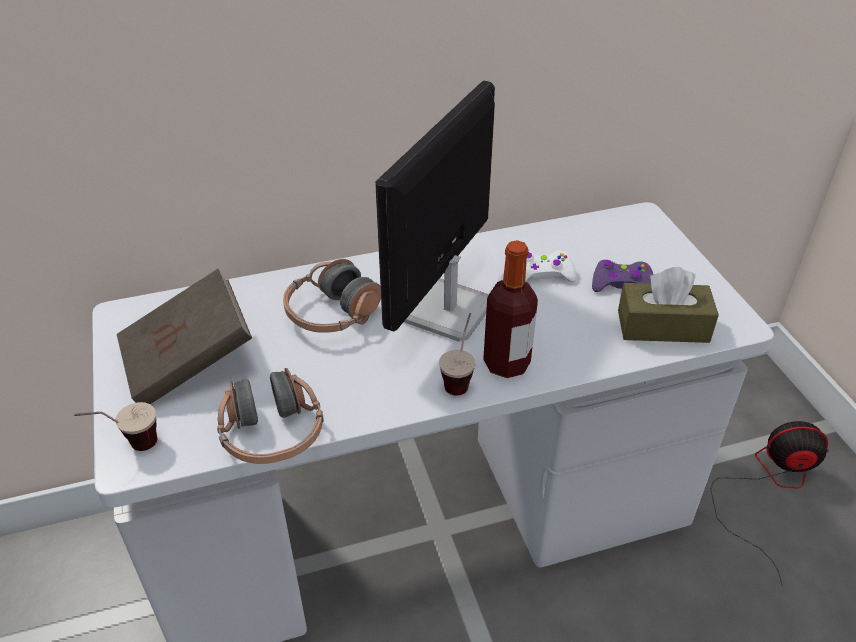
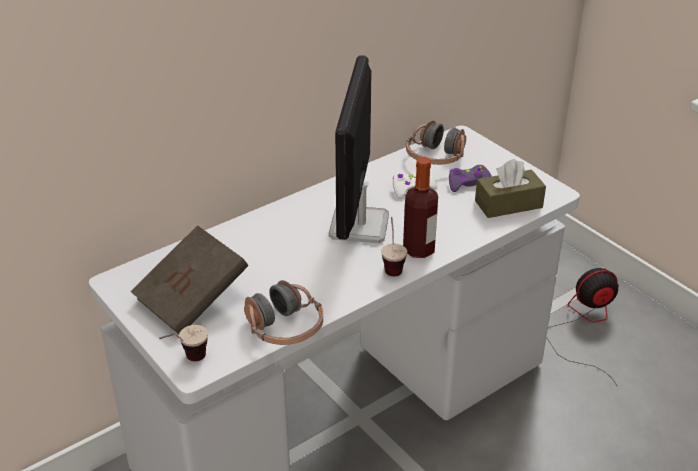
camera: 20 degrees left, 5 degrees down
headphones [283,259,381,333] -> headphones moved to [406,121,466,165]

